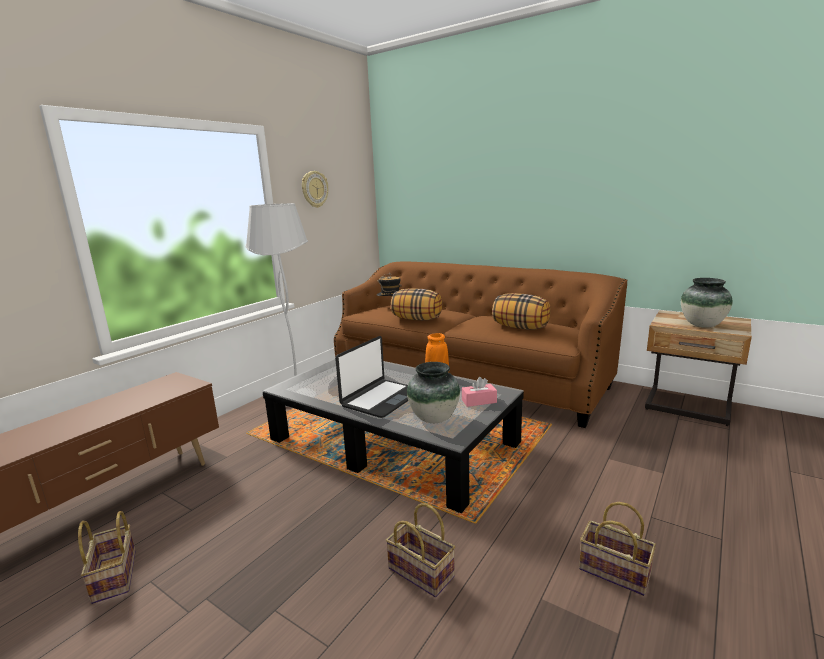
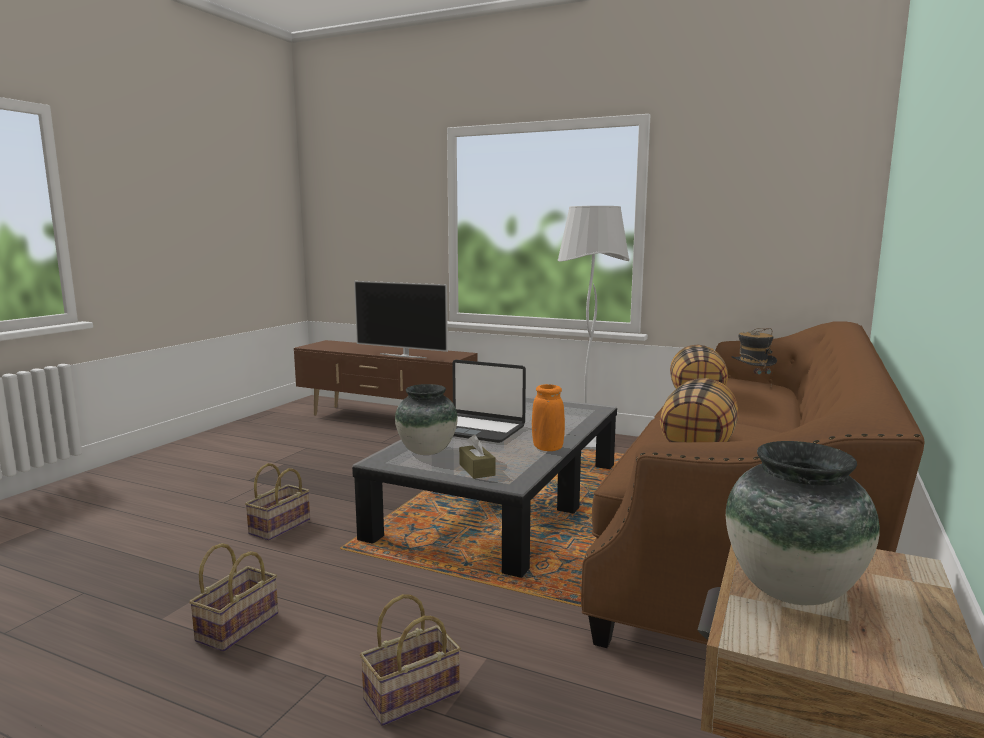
camera: 80 degrees right, 5 degrees down
basket [78,511,136,604] -> basket moved to [360,594,461,726]
wall clock [302,171,328,208] -> none
pink tissue box [462,377,497,407] -> brown tissue box [459,435,495,479]
none -> television [354,281,448,358]

